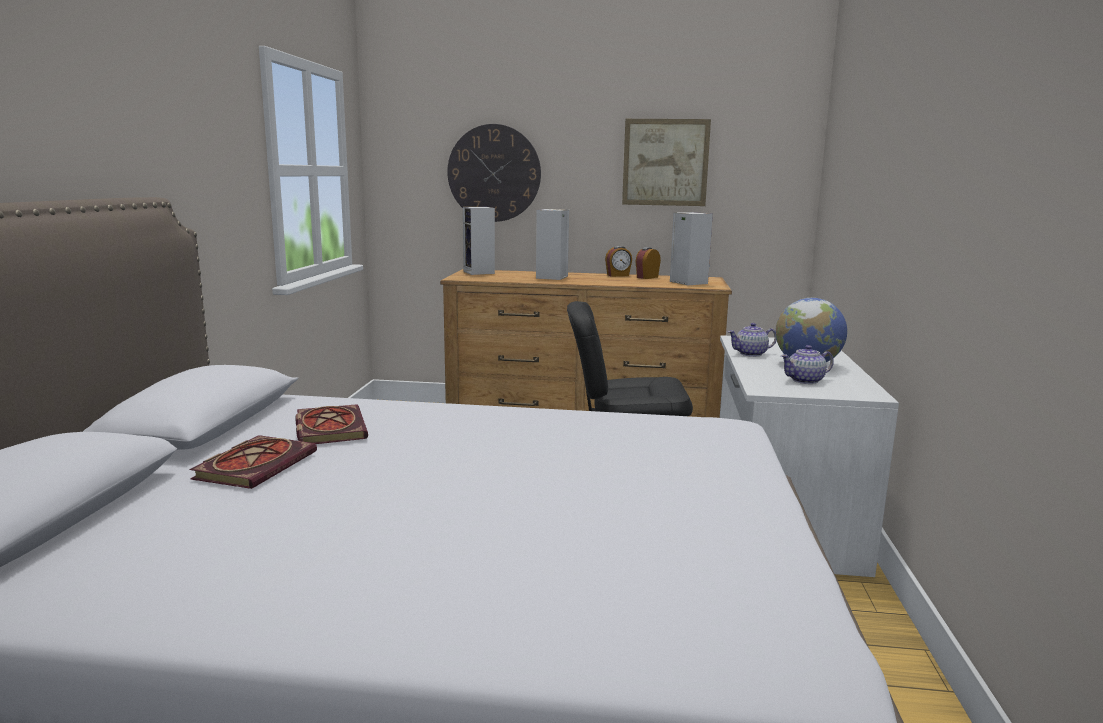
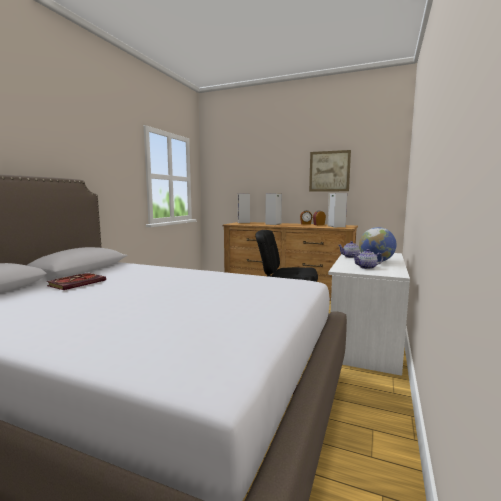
camera: 15 degrees right, 5 degrees down
book [295,404,368,444] -> none
wall clock [447,124,541,222] -> none

